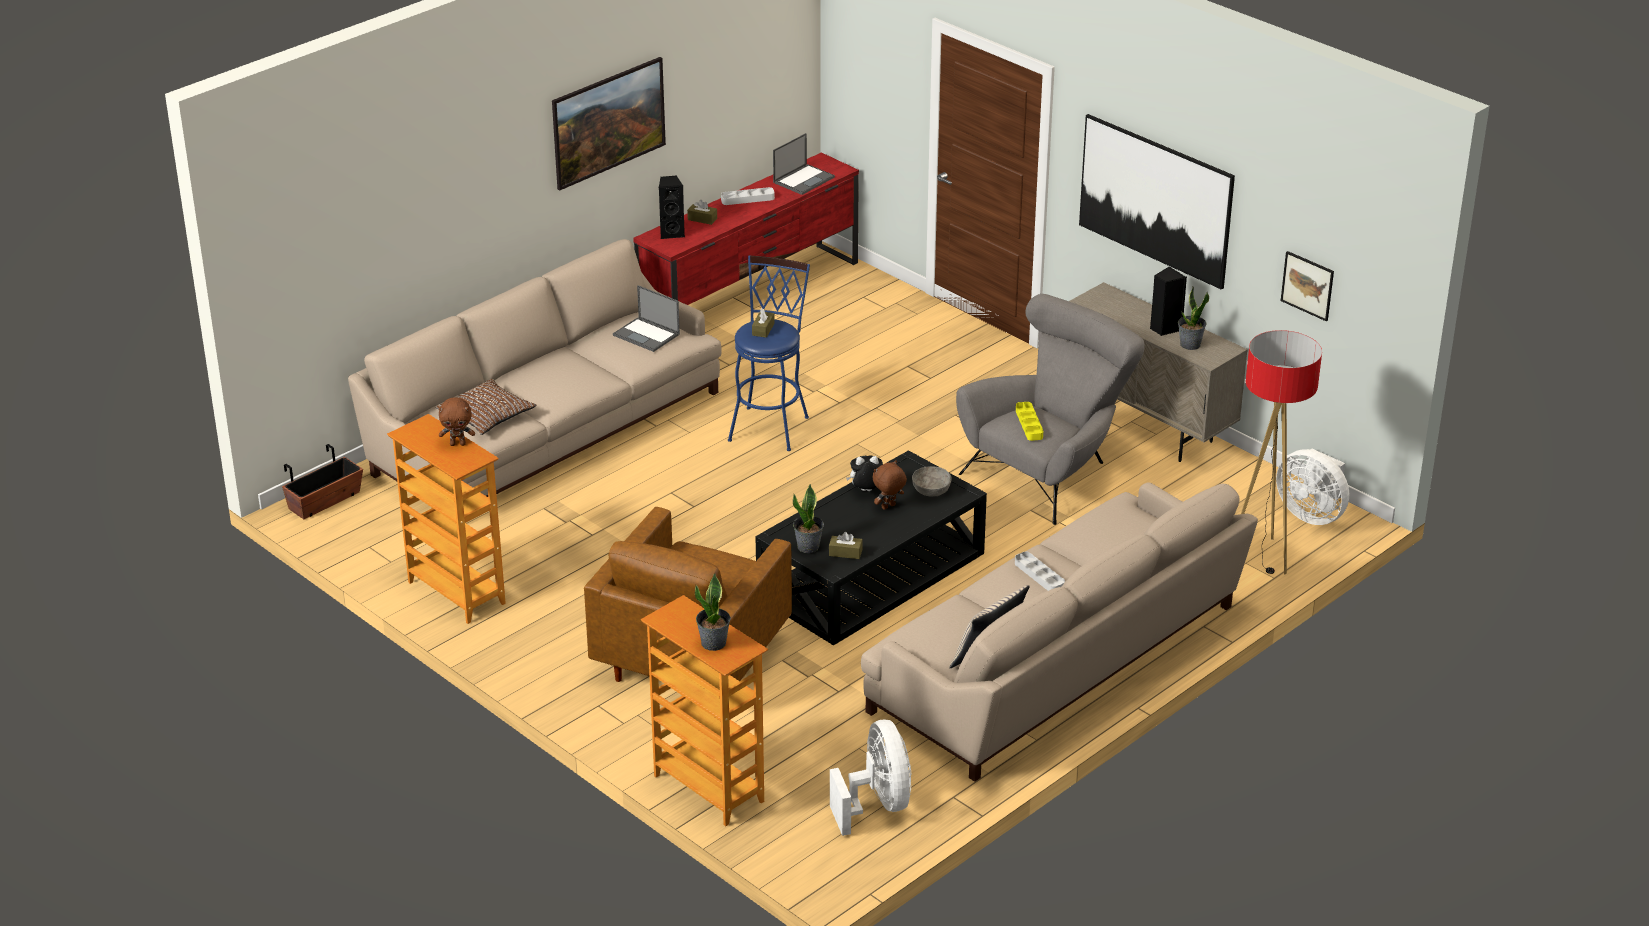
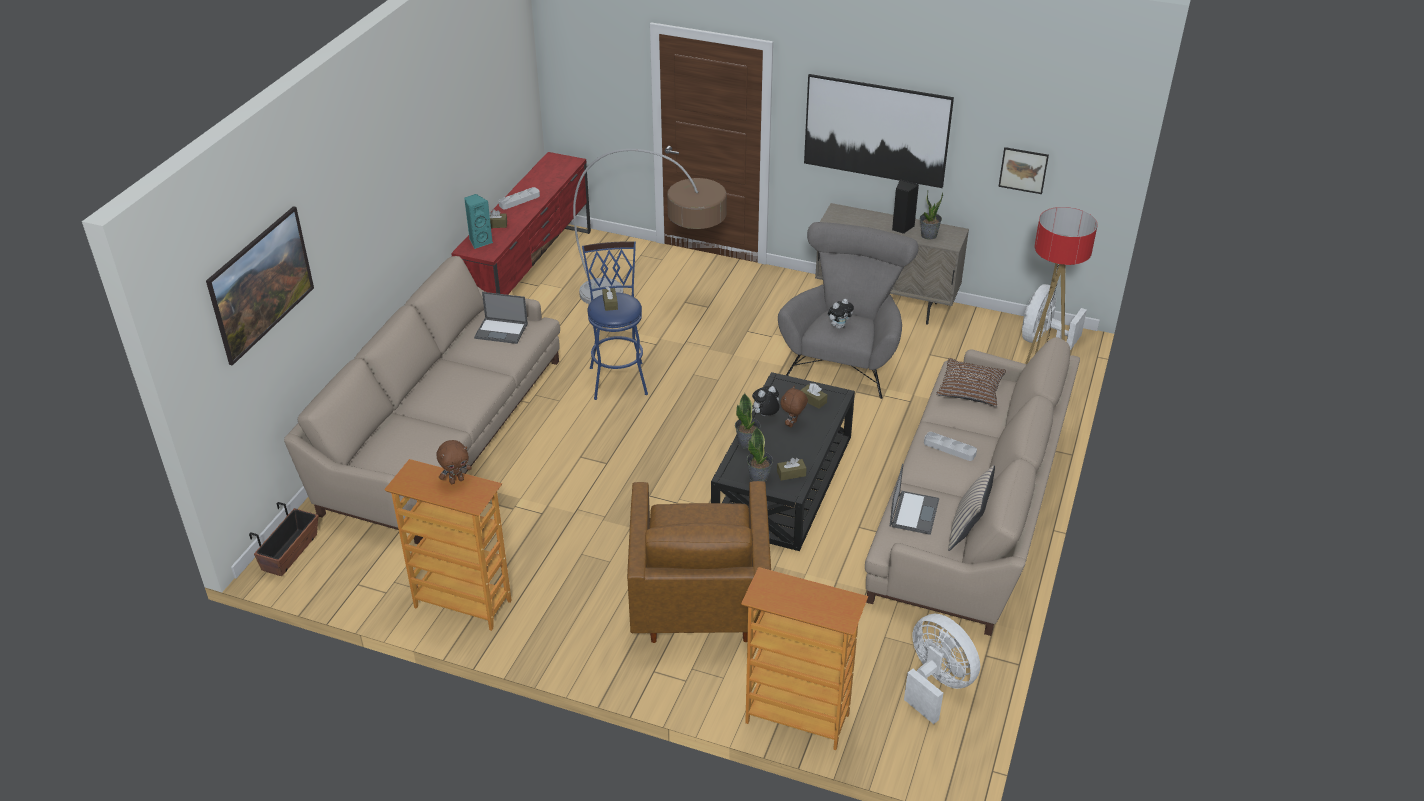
camera: 25 degrees left, 5 degrees up
brown pillow [435,379,537,435] -> brown pillow moved to [936,358,1006,407]
picture [552,57,666,190] -> picture moved to [206,206,314,366]
black speaker [659,175,685,239] -> turquoise speaker [464,194,493,249]
potted plant [695,573,731,651] -> potted plant moved to [735,393,760,449]
laptop [773,133,835,195] -> laptop moved to [890,464,939,535]
grey bowl [912,467,951,496] -> brown tissue box [801,383,827,409]
yellow tray [1016,402,1043,441] -> plush toy [828,299,854,329]
white fan [1276,449,1349,525] -> white fan turned 105 degrees clockwise [1022,284,1087,350]
none -> floor lamp [573,149,727,304]

